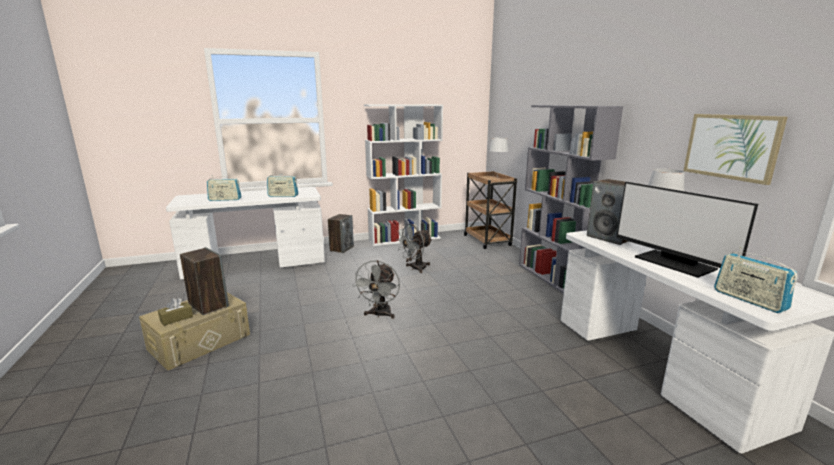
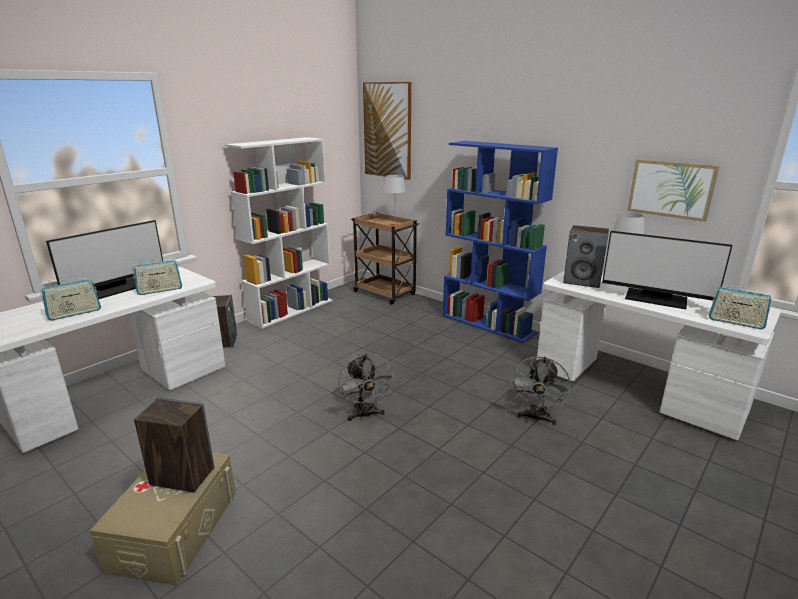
camera: 30 degrees left, 5 degrees up
brown tissue box [158,298,193,326] -> none
grey fan [396,224,433,273] -> grey fan moved to [511,356,571,426]
grey bookcase [519,105,623,294] -> blue bookcase [443,141,558,343]
none -> monitor [46,220,163,299]
none -> picture [363,82,411,180]

